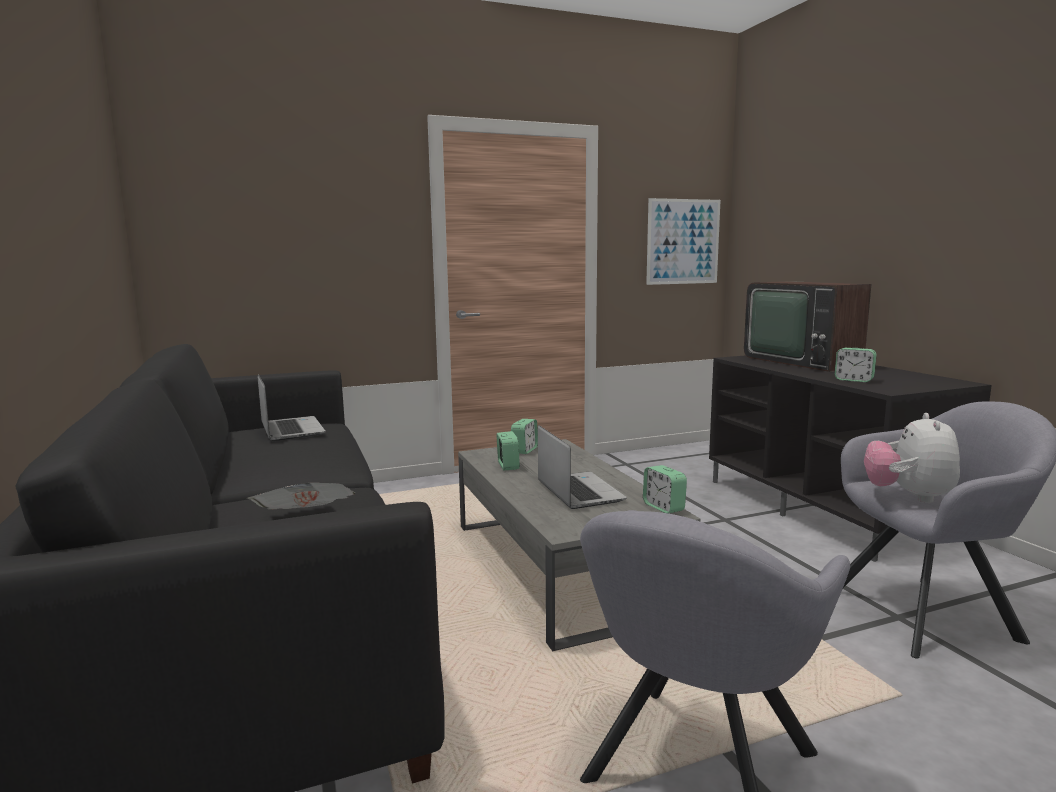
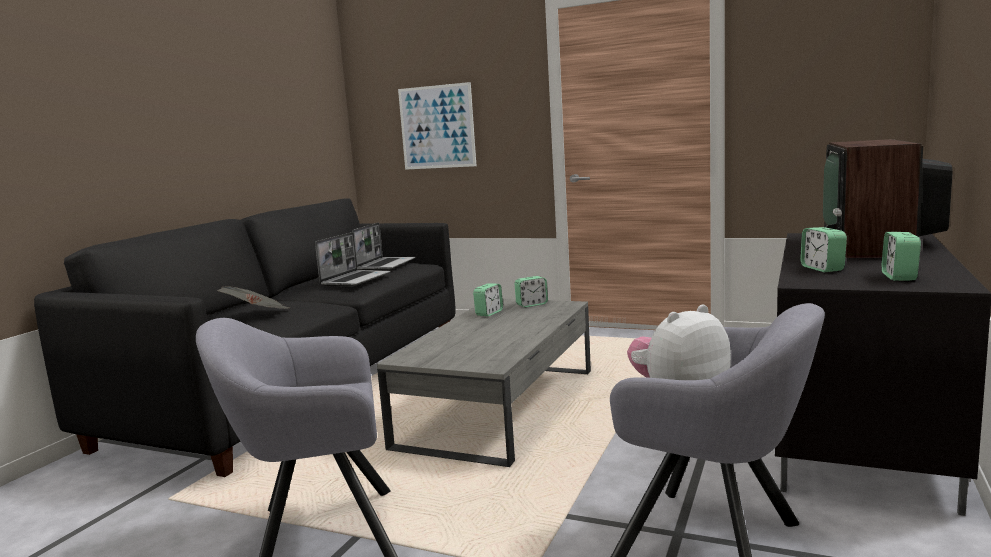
camera: 45 degrees right, 0 degrees up
laptop [538,425,627,509] -> laptop moved to [315,232,390,286]
alarm clock [643,465,687,514] -> alarm clock moved to [881,232,921,281]
picture [646,198,721,285] -> picture moved to [398,82,476,170]

